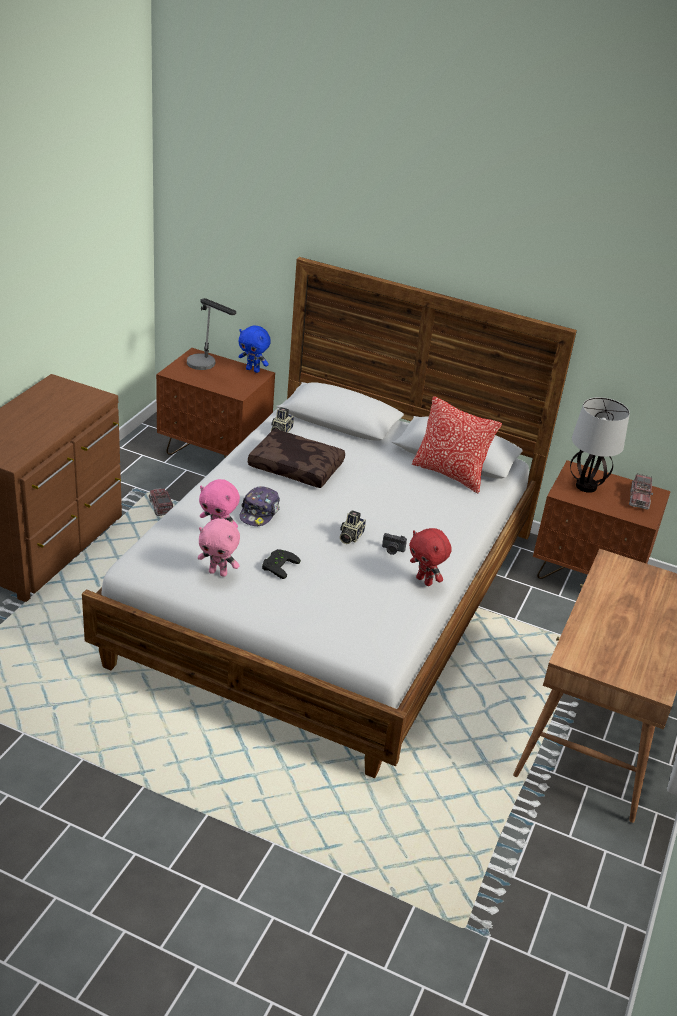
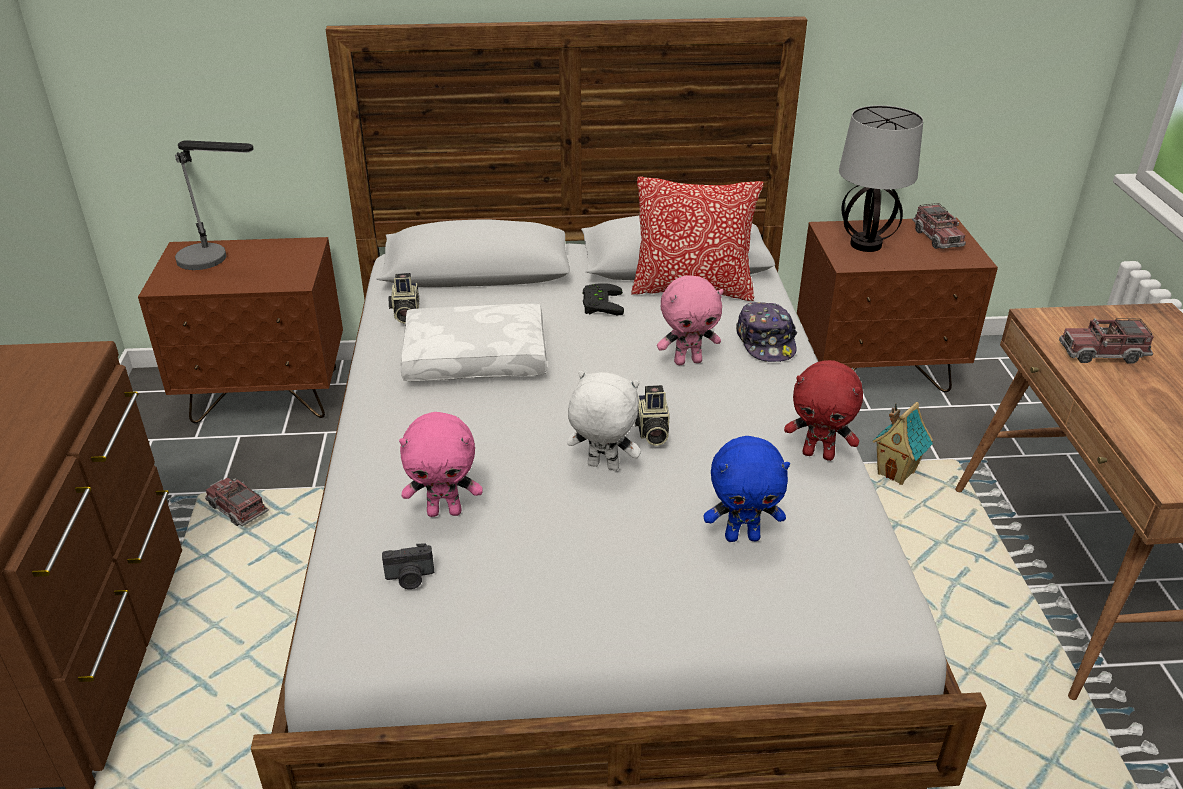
camera: 25 degrees left, 0 degrees up
pink plush toy [198,518,240,577] -> pink plush toy moved to [657,275,724,365]
blue plush toy [238,325,271,373] -> blue plush toy moved to [704,436,790,542]
cap [240,486,280,526] -> cap moved to [736,302,797,362]
brown pillow [248,429,345,488] -> white pillow [401,304,547,381]
black game controller [262,549,301,579] -> black game controller moved to [583,283,624,316]
camera [382,533,407,555] -> camera moved to [382,543,434,589]
none -> white plush toy [567,371,641,471]
none -> toy house [872,402,933,485]
none -> toy truck [1059,318,1154,364]

